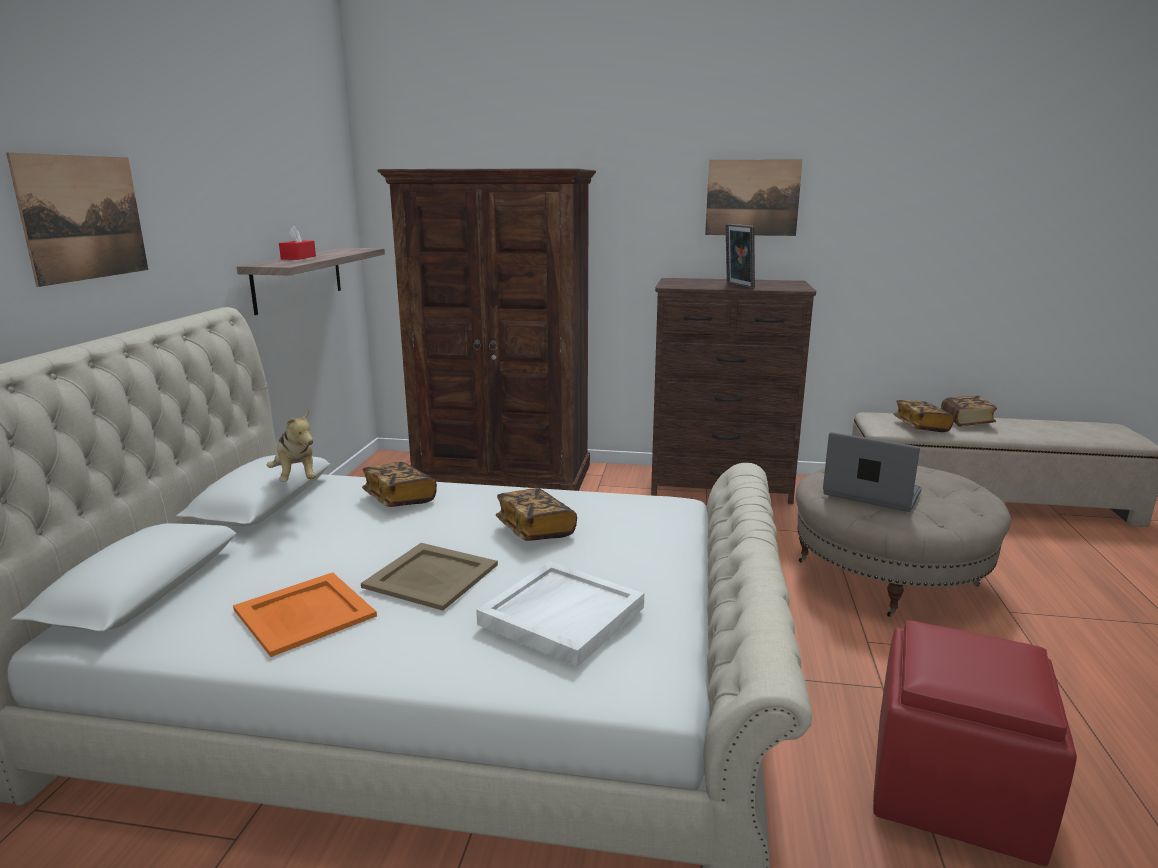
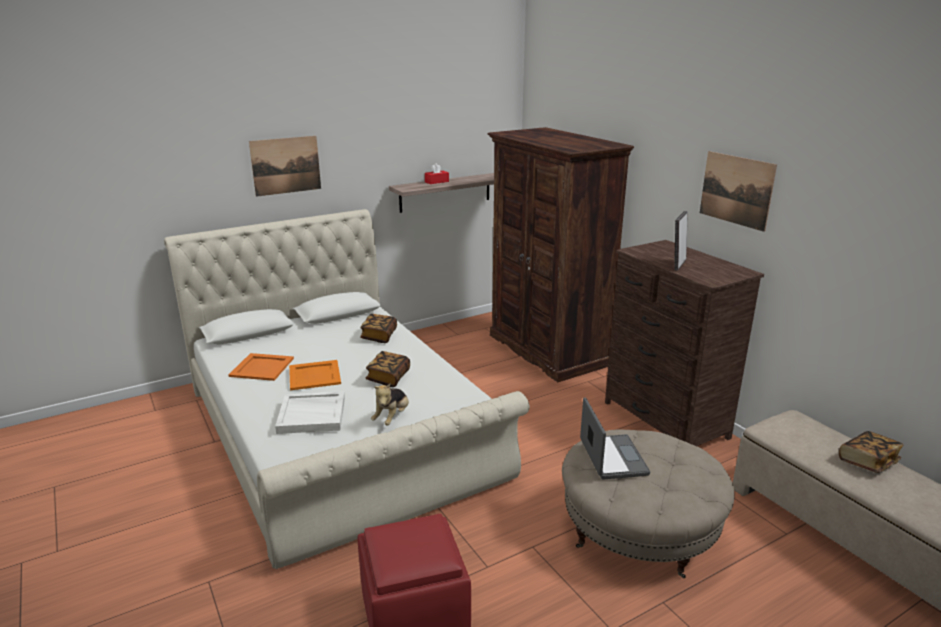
camera: 50 degrees right, 5 degrees up
plush toy [267,410,316,482] -> plush toy moved to [371,383,409,425]
beige tray [361,543,498,611] -> orange tray [289,360,341,390]
book [893,400,954,432] -> none

